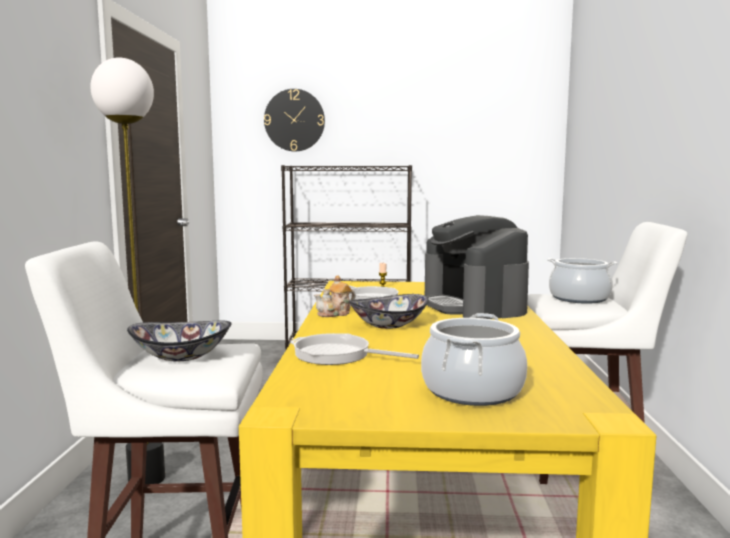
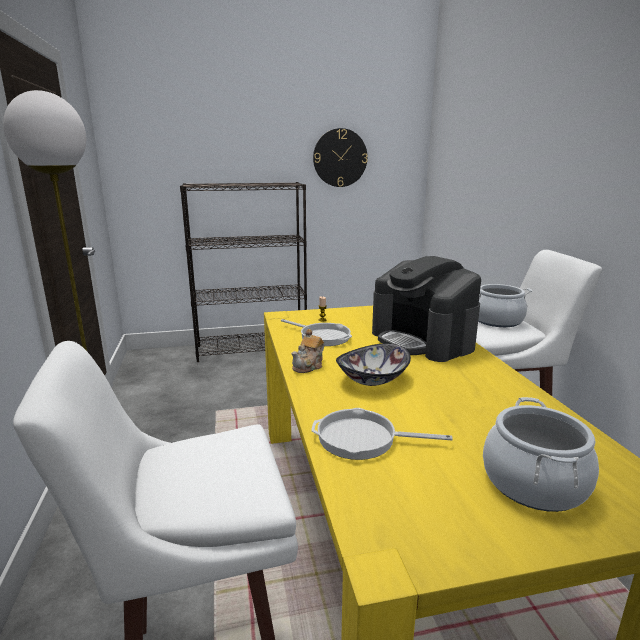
camera: 15 degrees left, 10 degrees up
bowl [127,321,231,361] -> none
wall clock [264,89,325,151] -> wall clock moved to [313,128,368,187]

